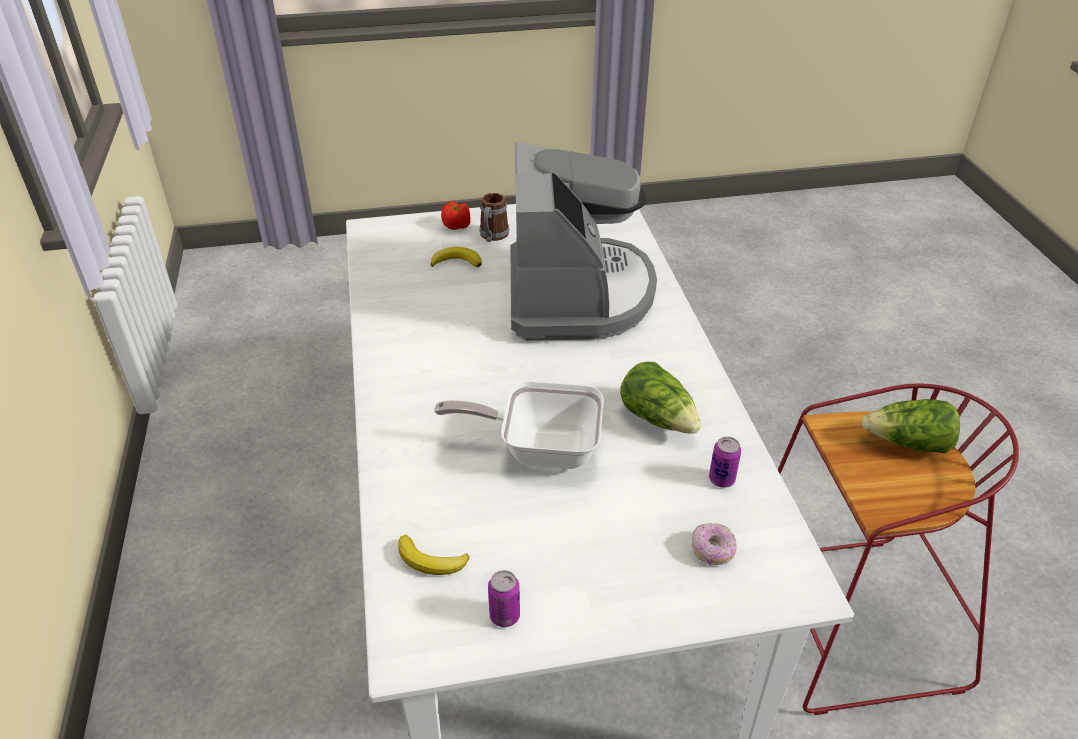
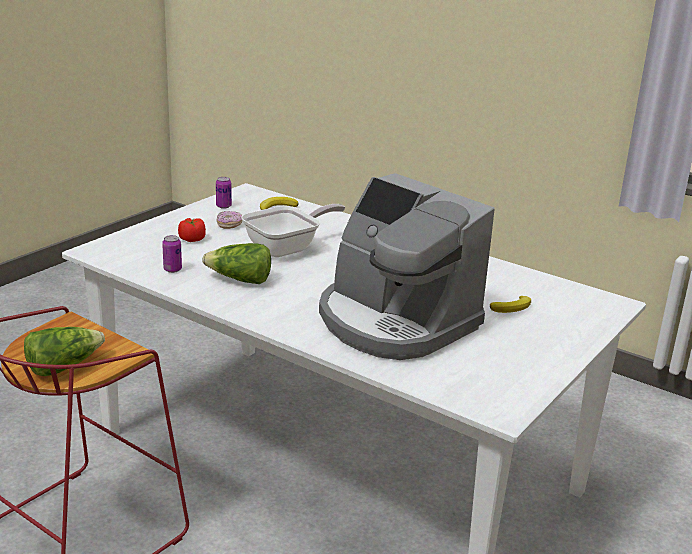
camera: 135 degrees right, 15 degrees down
tomato [441,201,471,230] -> tomato moved to [178,218,206,242]
mug [480,193,509,242] -> none
donut [692,523,737,565] -> donut moved to [217,211,242,229]

